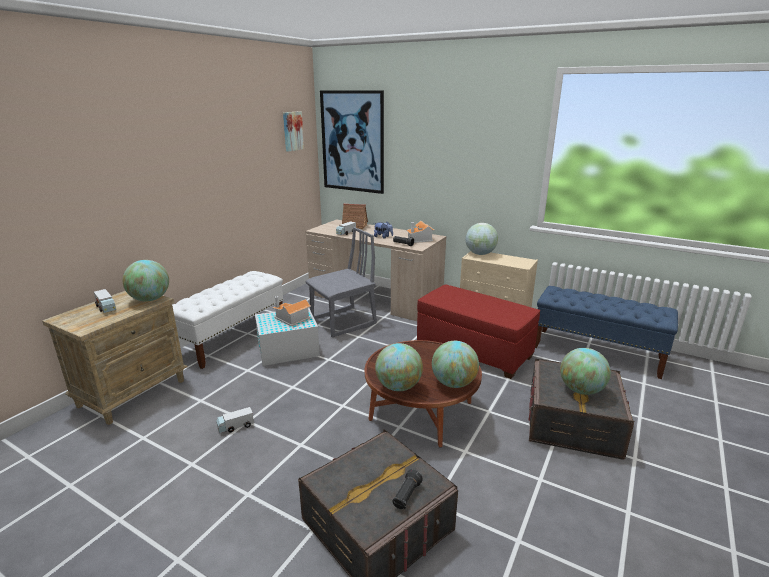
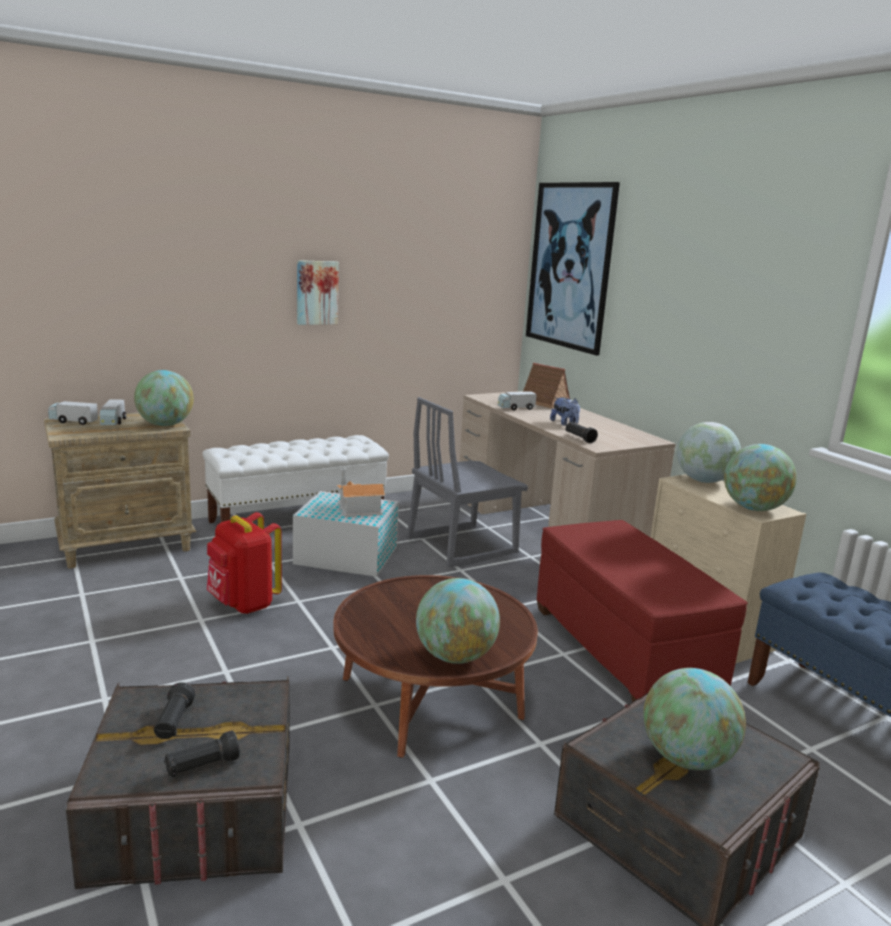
camera: 30 degrees right, 5 degrees down
toy truck [216,407,254,433] -> toy truck moved to [48,401,98,425]
picture [283,111,304,151] -> picture moved to [297,260,339,325]
grey chair [305,227,377,338] -> grey chair turned 150 degrees clockwise [407,397,528,567]
globe [375,343,423,391] -> globe moved to [724,444,797,511]
toy house [406,221,435,243] -> none
none -> black flashlight [154,682,195,739]
none -> red backpack [207,512,282,614]

